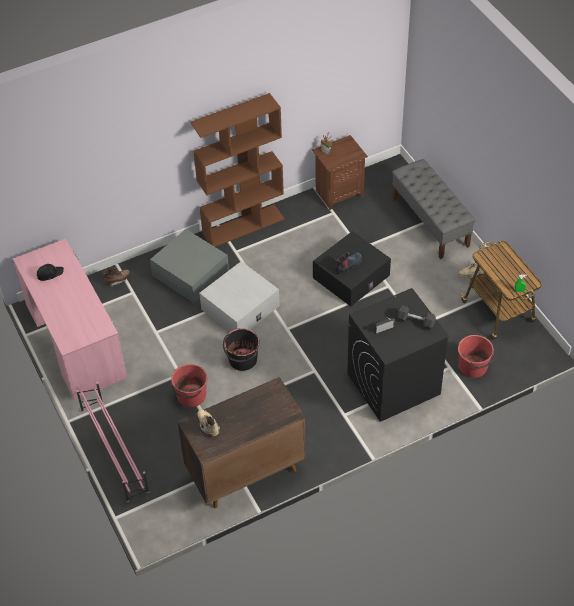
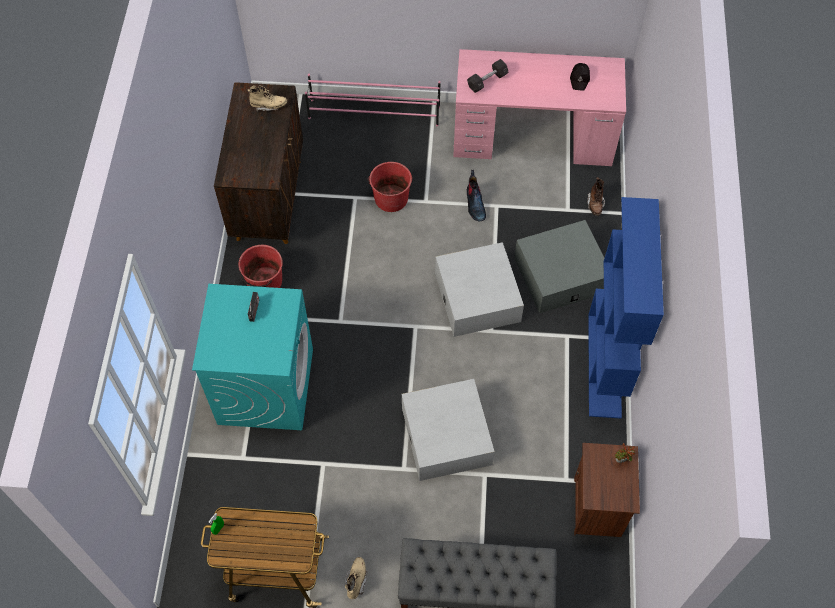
camera: 120 degrees right, 10 degrees up
brown bookcase [190,93,285,247] -> blue bookcase [588,197,664,419]
black bucket [223,328,259,371] -> none
black storage box [313,231,391,306] -> white storage box [402,379,494,481]
boot [334,252,362,275] -> boot moved to [467,170,486,221]
black washing machine [347,288,449,422] -> turquoise washing machine [192,284,313,430]
grey dumbbell [397,305,436,329] -> grey dumbbell moved to [467,59,509,93]
red bucket [458,335,494,378] -> red bucket moved to [239,245,283,288]

